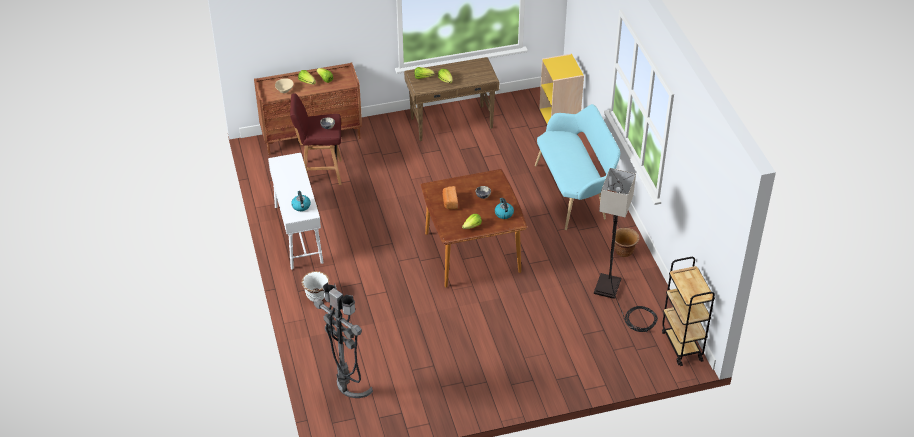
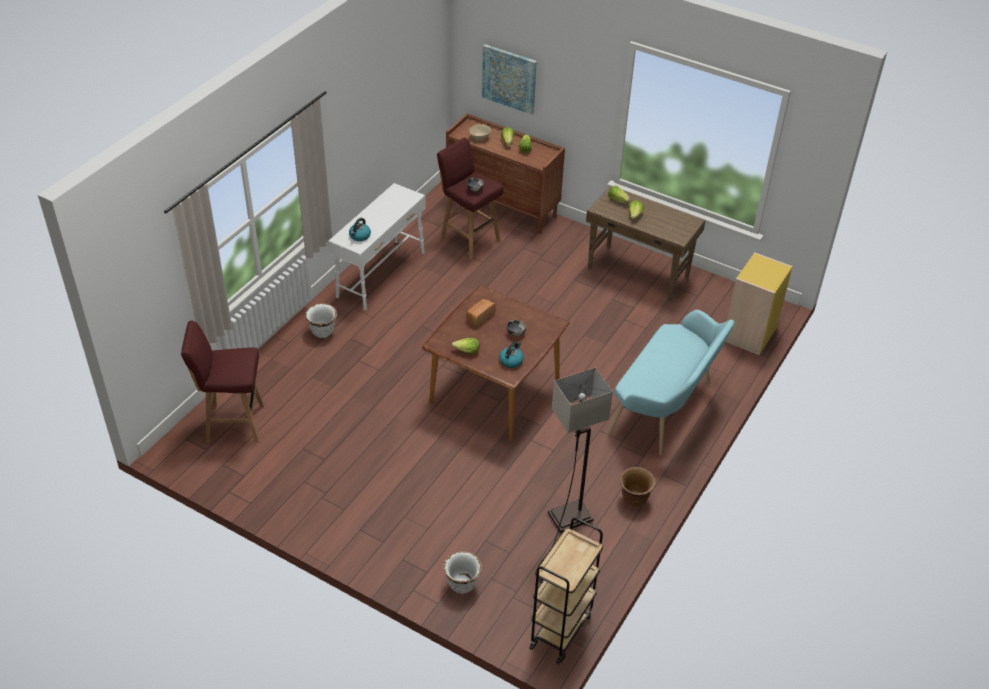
camera: 45 degrees right, 0 degrees up
grey floor lamp [313,282,373,398] -> red stool [181,321,264,443]
none -> white planter [443,551,482,594]
none -> picture [482,44,537,114]

